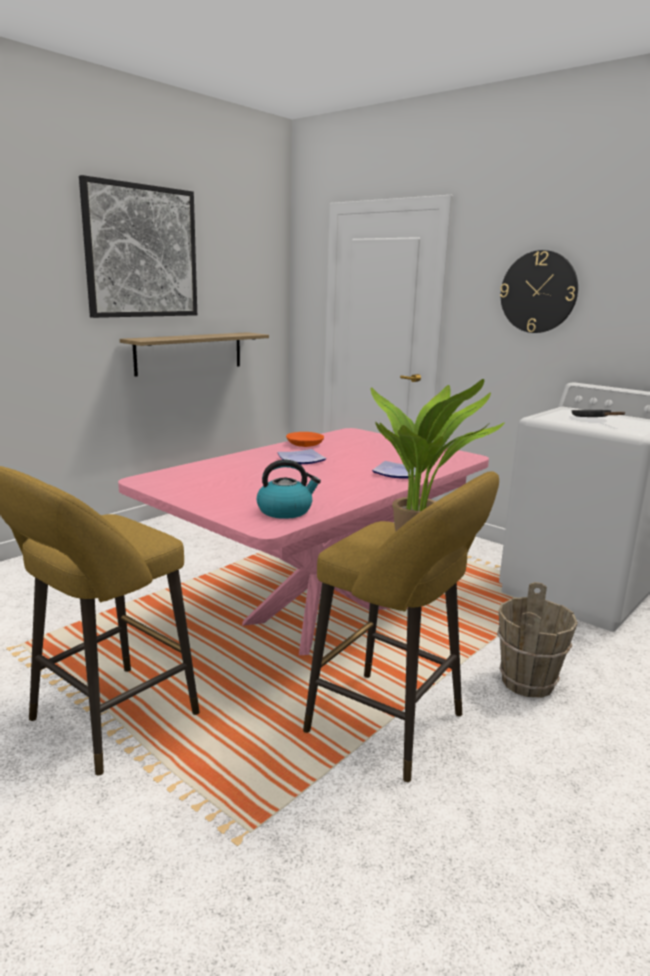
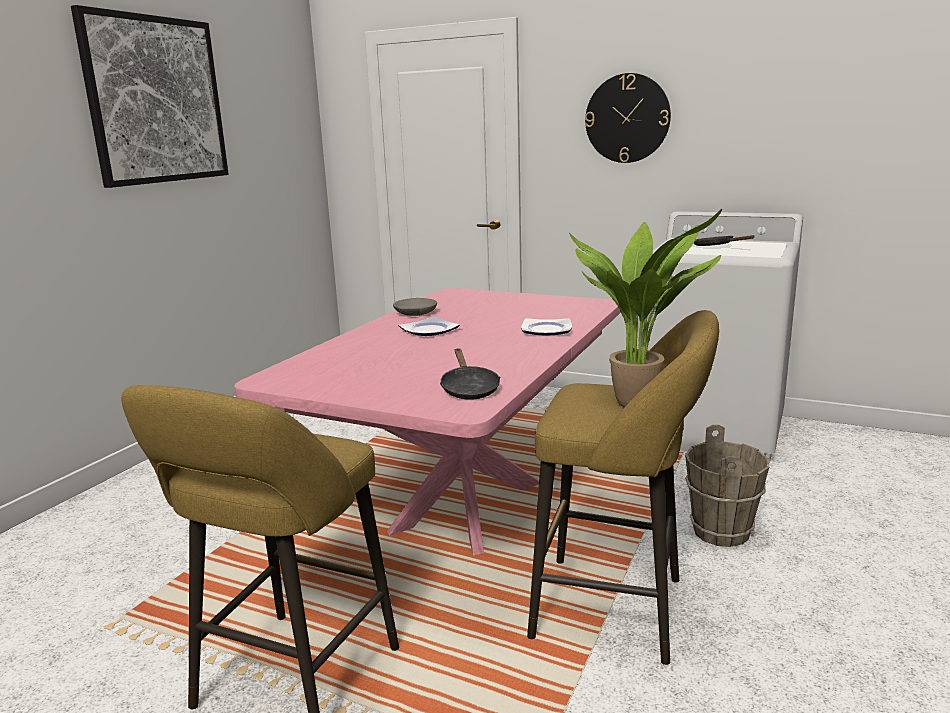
camera: 15 degrees left, 0 degrees up
shelf [120,332,269,377] -> none
kettle [257,460,321,519] -> black frying pan [440,348,500,400]
orange bowl [286,432,324,447] -> grey bowl [393,298,437,316]

